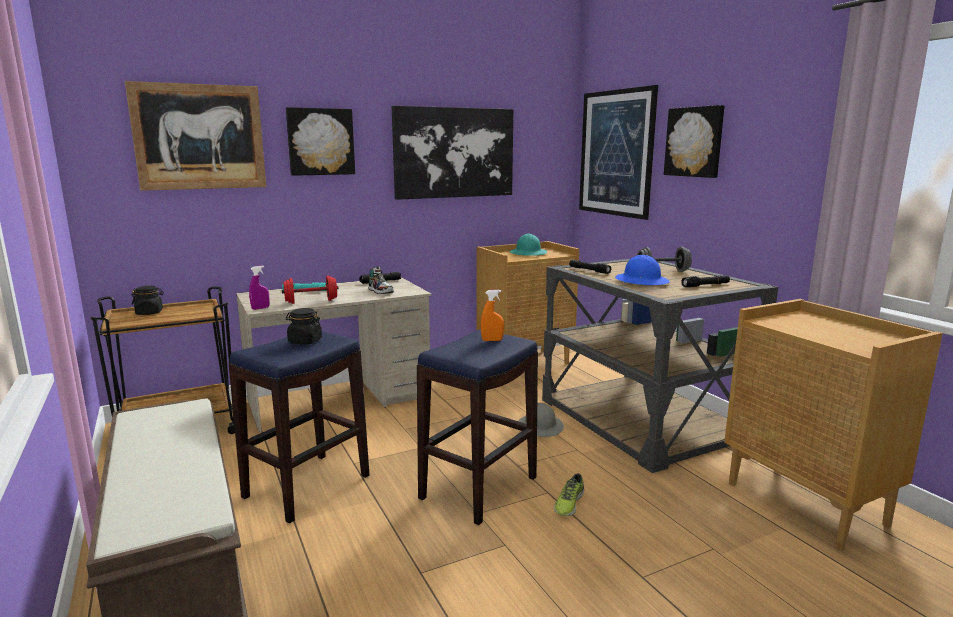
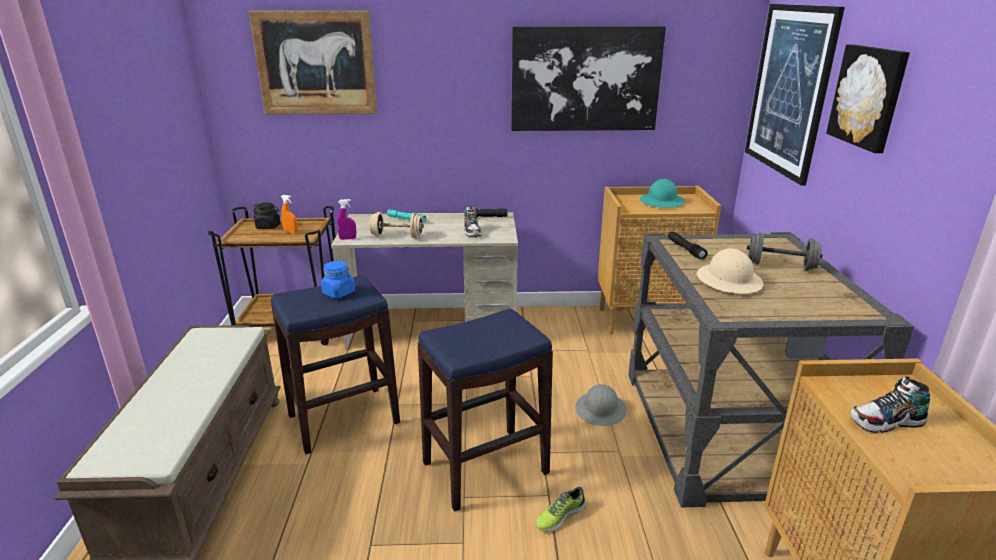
camera: 25 degrees right, 10 degrees up
red dumbbell [282,276,338,304] -> beige dumbbell [370,212,424,238]
picture [286,107,355,176] -> none
black jar [286,308,322,344] -> blue jar [321,261,355,298]
orange spray bottle [481,290,504,341] -> orange spray bottle moved to [281,195,298,234]
blue hard hat [615,255,670,285] -> beige hard hat [697,248,764,294]
black flashlight [681,275,730,287] -> none
none -> shoe [851,376,930,433]

